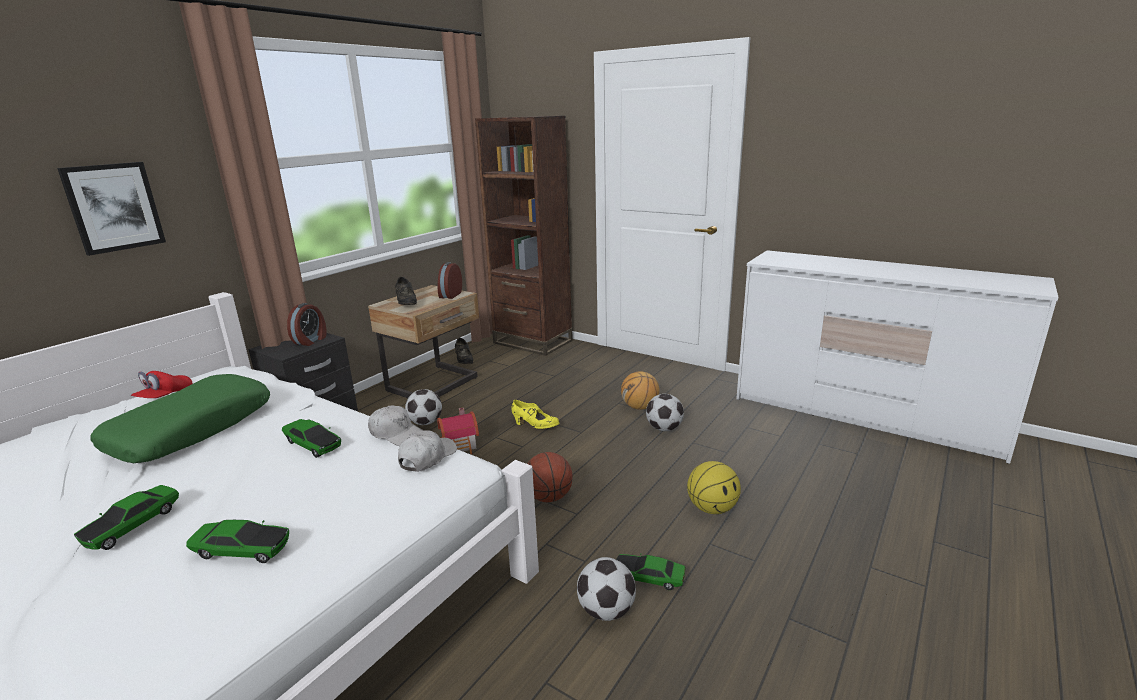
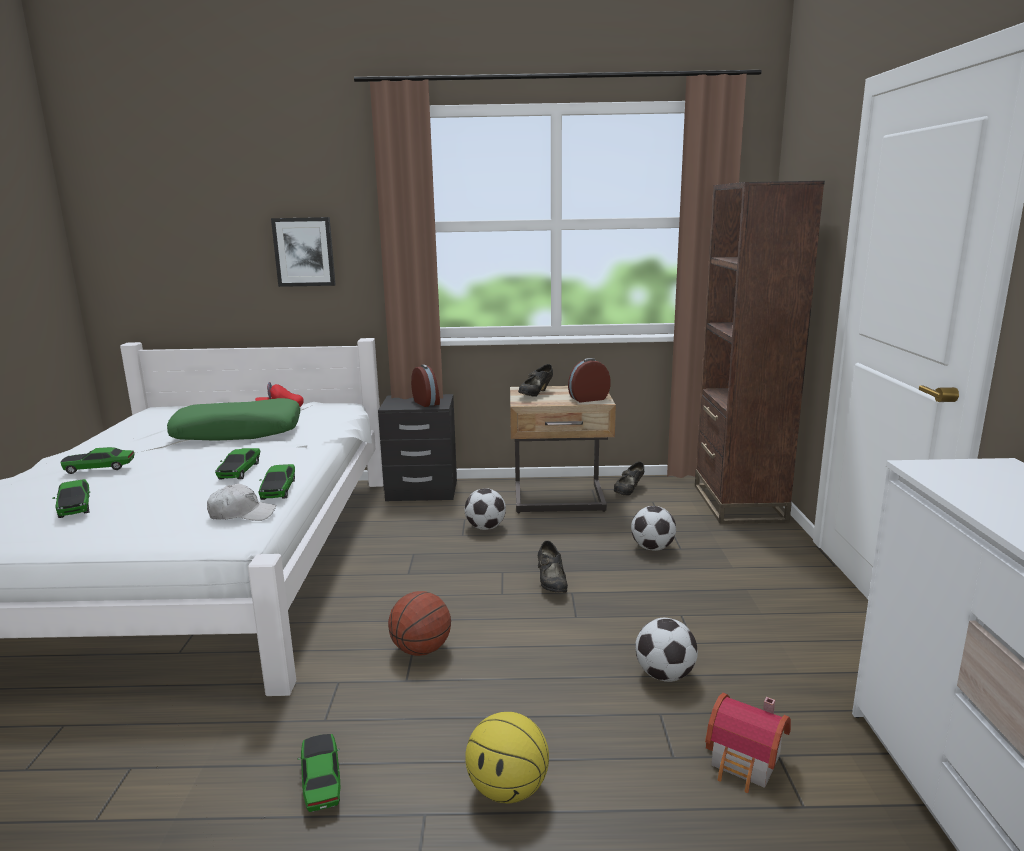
camera: 55 degrees right, 5 degrees down
alarm clock [287,303,327,346] -> alarm clock turned 105 degrees counterclockwise [411,365,440,407]
white cap [368,406,424,446] -> toy car [258,464,295,500]
toy house [437,408,479,454] -> toy house moved to [705,693,791,793]
yellow shoe [511,400,560,429] -> black shoe [538,541,568,593]
football [577,557,636,621] -> football moved to [631,506,676,551]
basketball [621,371,660,410] -> none

